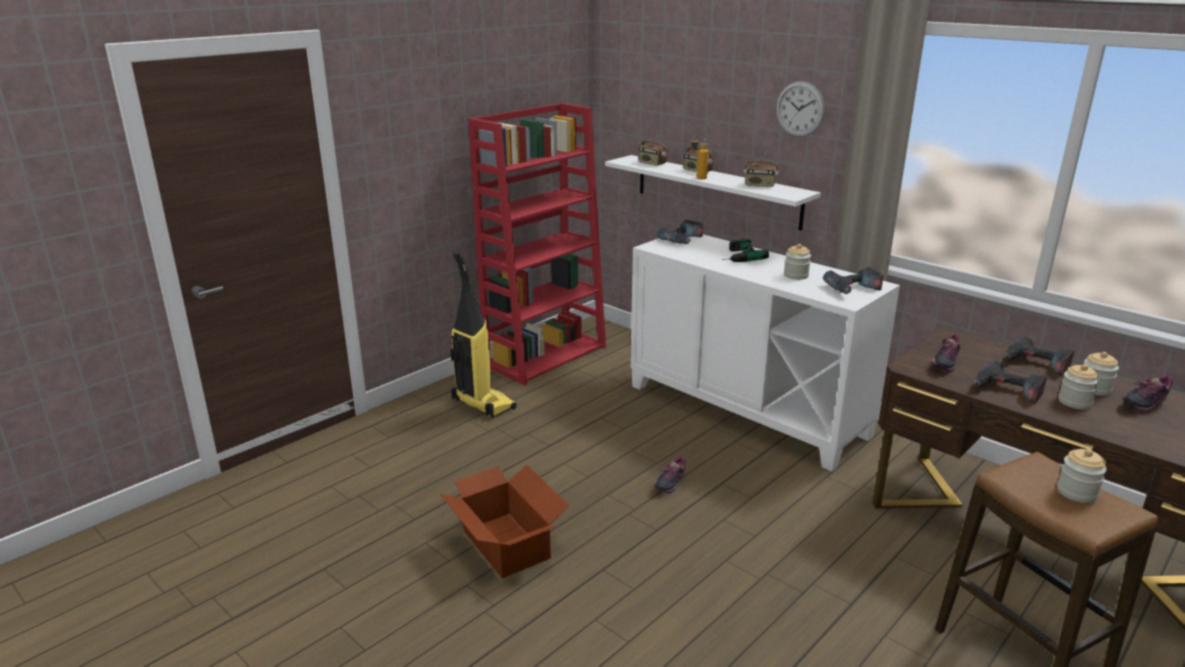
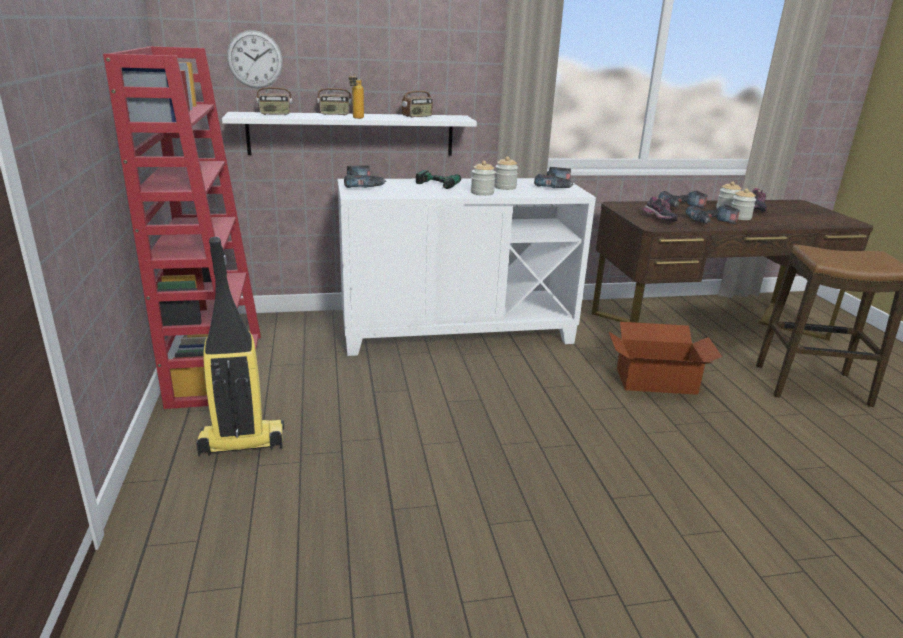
camera: 55 degrees left, 0 degrees up
cardboard box [440,465,569,578] -> cardboard box moved to [608,322,722,395]
shoe [654,456,685,493] -> none
wall clock [776,81,825,137] -> wall clock moved to [227,30,283,88]
jar [1057,449,1107,503] -> jar moved to [471,161,496,196]

